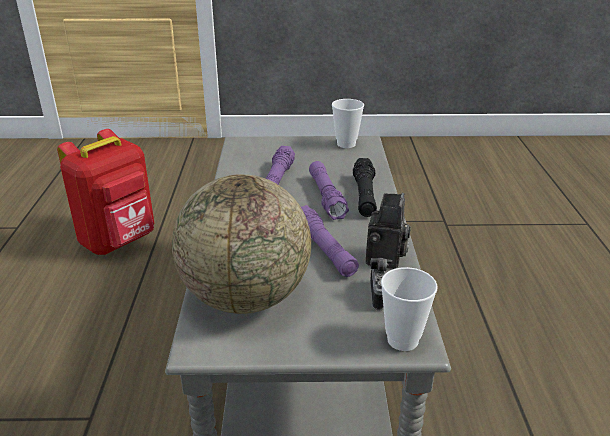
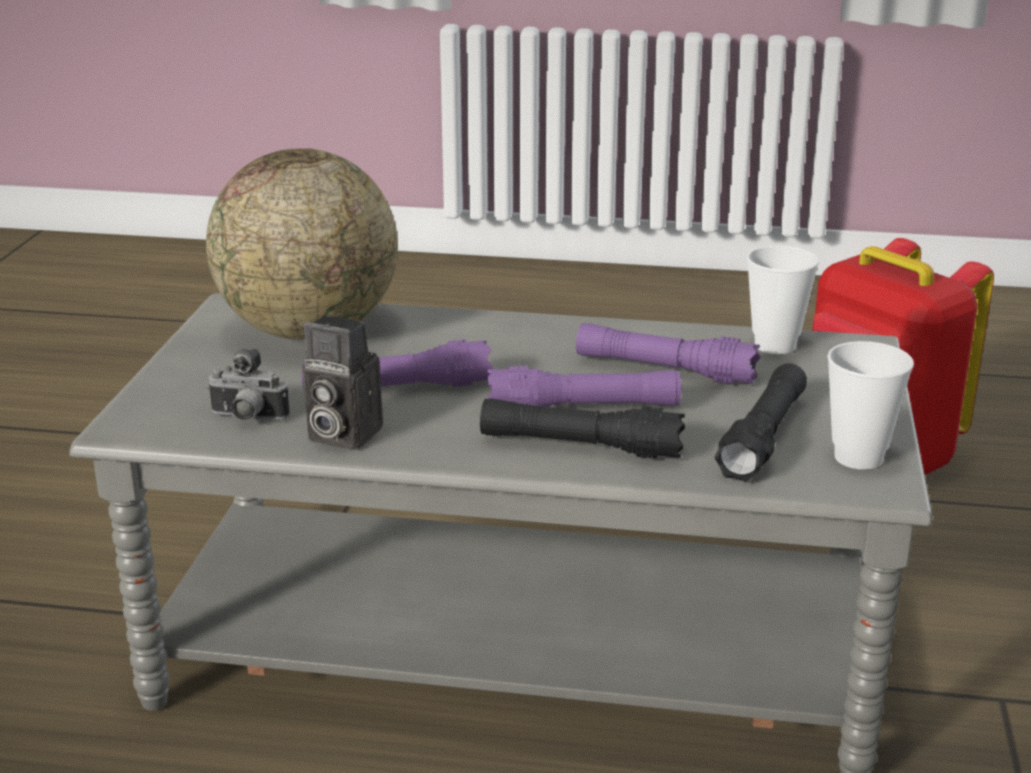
camera: 100 degrees right, 5 degrees down
cup [381,267,438,351] -> cup moved to [747,245,819,354]
none -> black flashlight [715,363,807,482]

